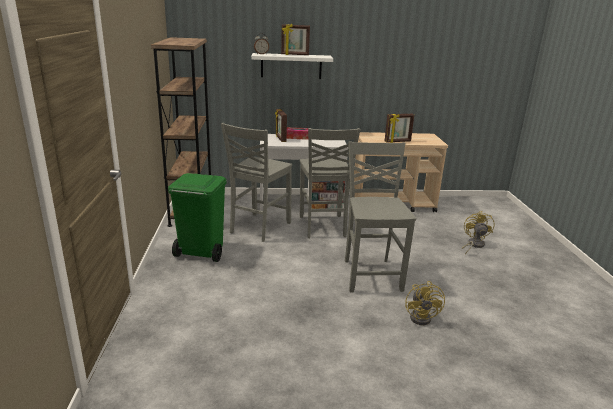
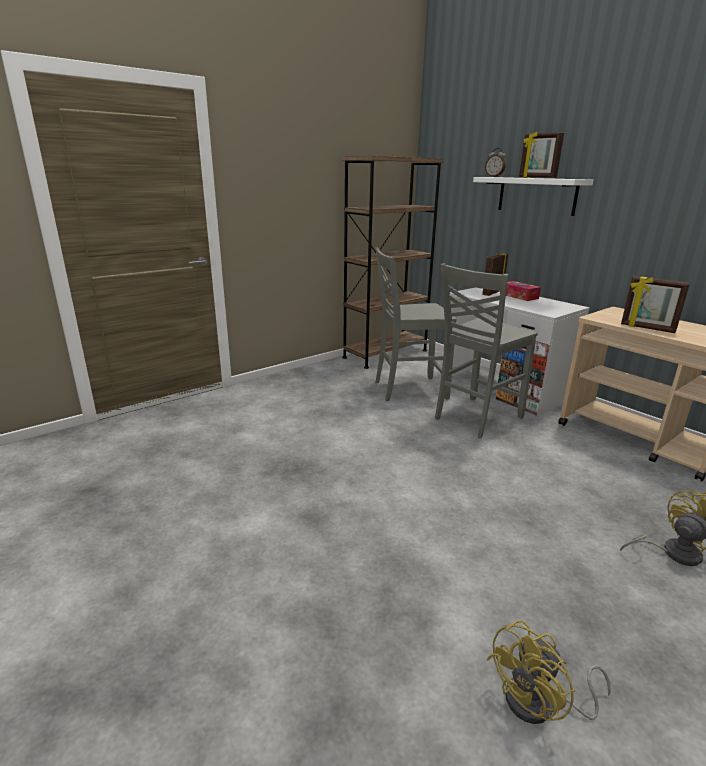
camera: 55 degrees right, 0 degrees up
green trash can [168,173,227,262] -> none
grey chair [345,141,416,292] -> none
yellow fan [405,281,445,325] -> yellow fan moved to [486,620,611,724]

